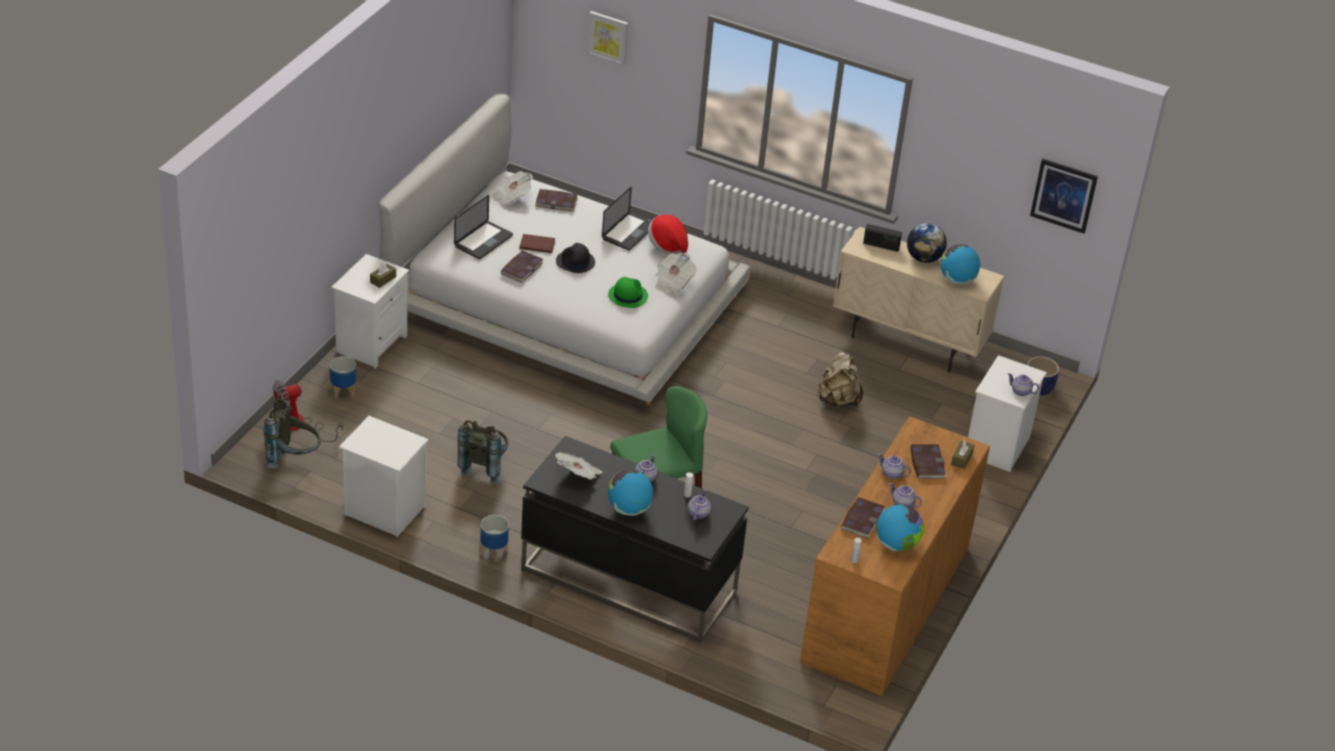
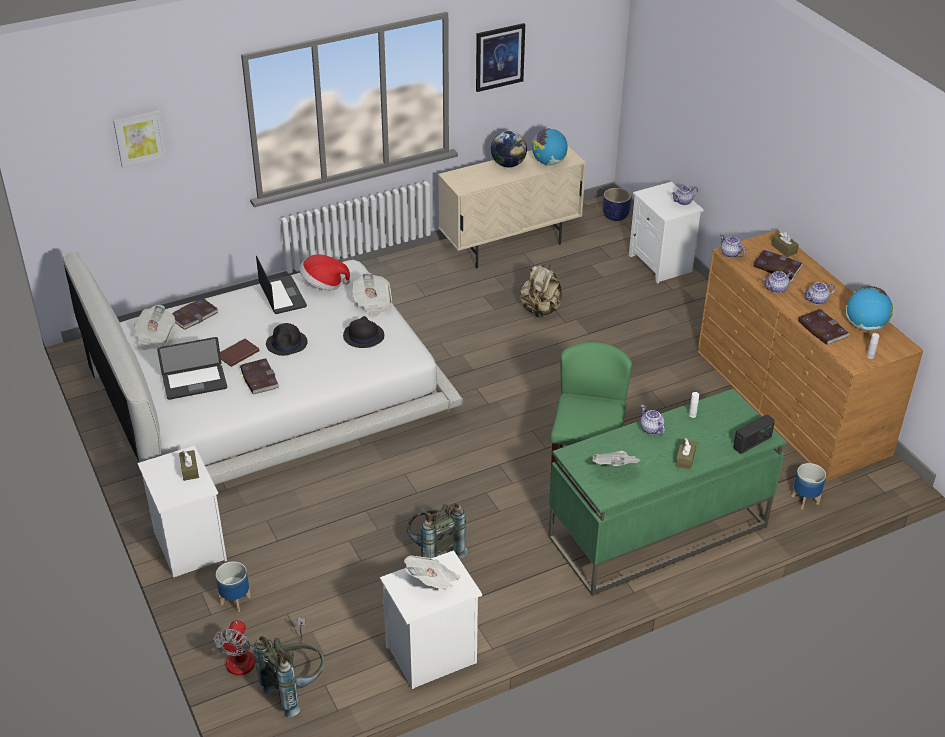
camera: 50 degrees left, 0 degrees up
laptop [454,195,513,259] -> laptop turned 90 degrees clockwise [157,337,227,400]
planter [480,515,509,562] -> planter moved to [791,463,826,510]
black desk [521,436,749,644] -> green desk [548,388,787,596]
green hat [608,277,648,308] -> black hat [343,316,384,348]
globe [608,469,653,516] -> brown tissue box [675,438,697,470]
teapot [688,489,711,520] -> teapot moved to [720,234,745,258]
radio [863,224,902,252] -> radio moved to [733,415,775,454]
picture [1030,159,1098,233] -> picture moved to [476,23,525,92]
none -> newspaper [404,555,460,590]

